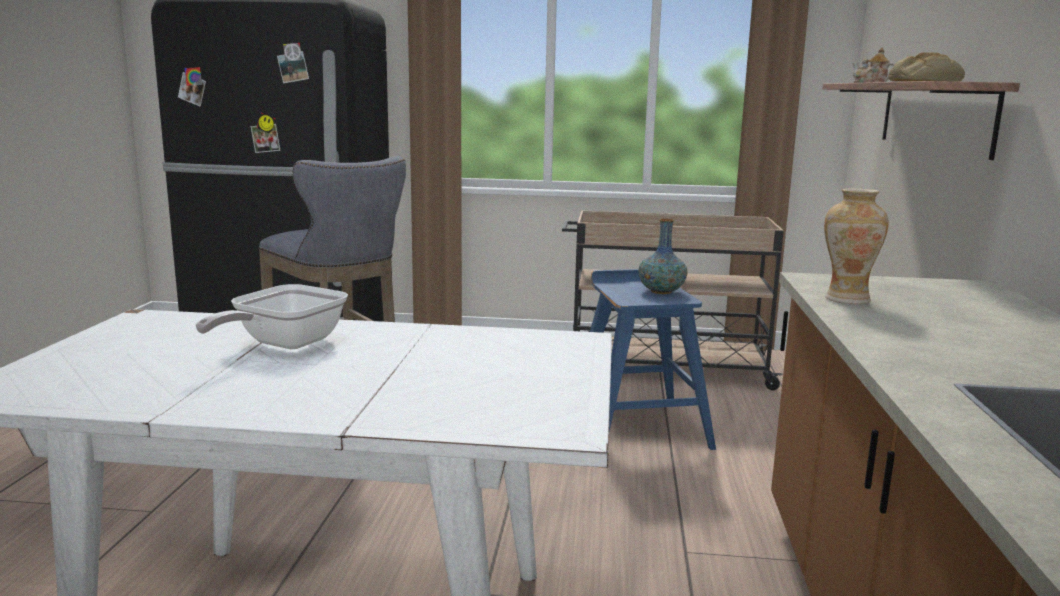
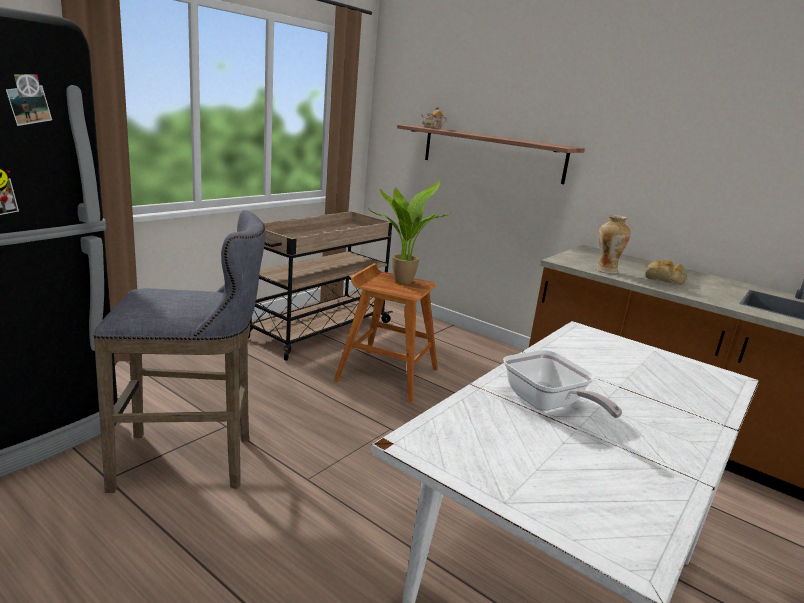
camera: 60 degrees left, 5 degrees up
blue stool [590,269,716,450] -> brown stool [334,263,438,403]
vase [638,219,687,294] -> potted plant [368,180,453,284]
bread [888,53,965,82] -> bread moved to [645,260,687,285]

